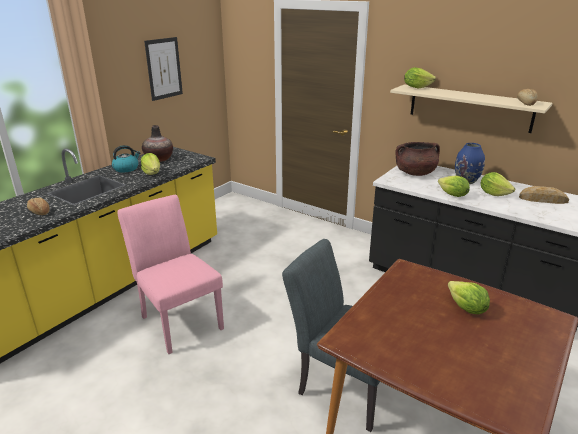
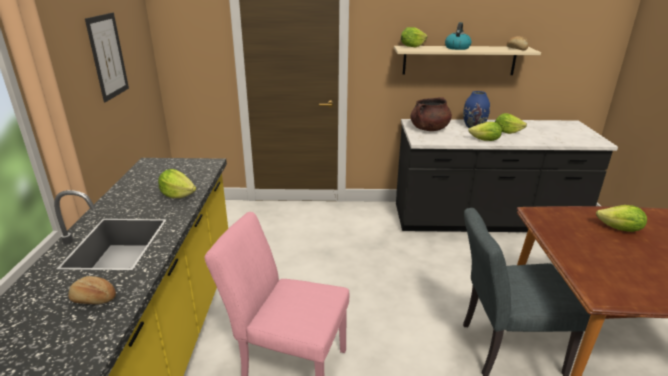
camera: 35 degrees left, 0 degrees up
kettle [112,145,140,173] -> kettle moved to [445,22,471,50]
vase [142,125,173,162] -> none
bread [519,186,569,204] -> none

